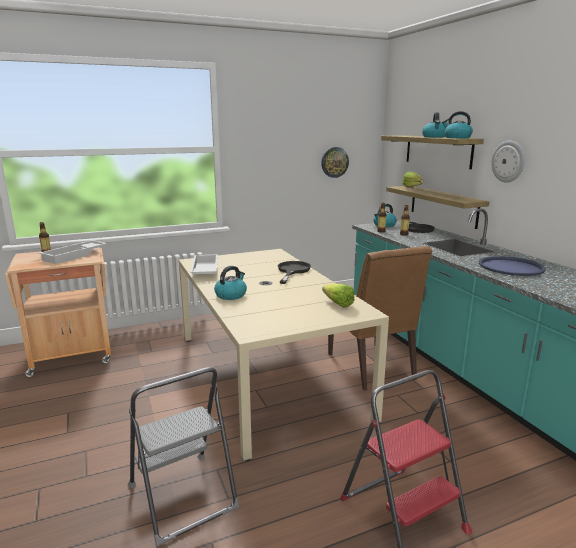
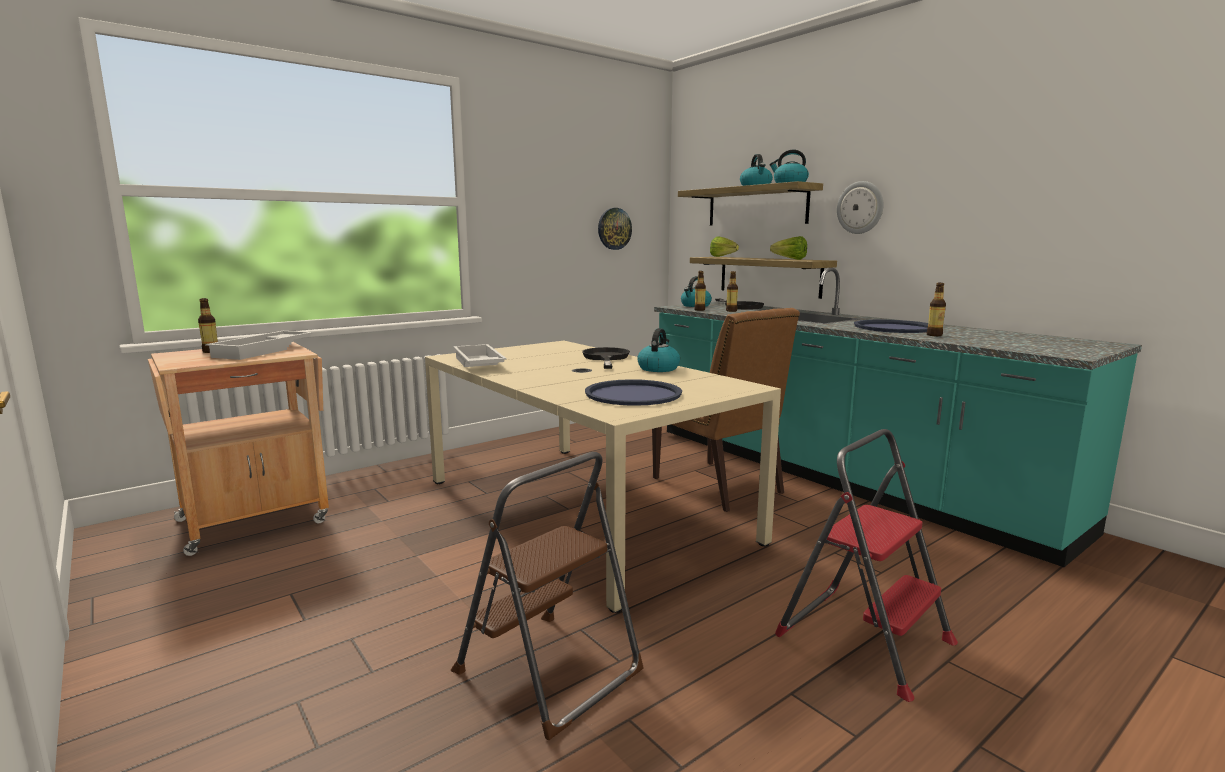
camera: 15 degrees left, 5 degrees down
grey step ladder [128,367,239,547] -> brown step ladder [451,452,644,740]
kettle [214,266,247,300] -> kettle moved to [637,328,680,372]
lettuce [322,284,354,308] -> lettuce moved to [770,236,807,260]
none -> blue tray [585,379,682,406]
none -> bottle [927,283,946,336]

